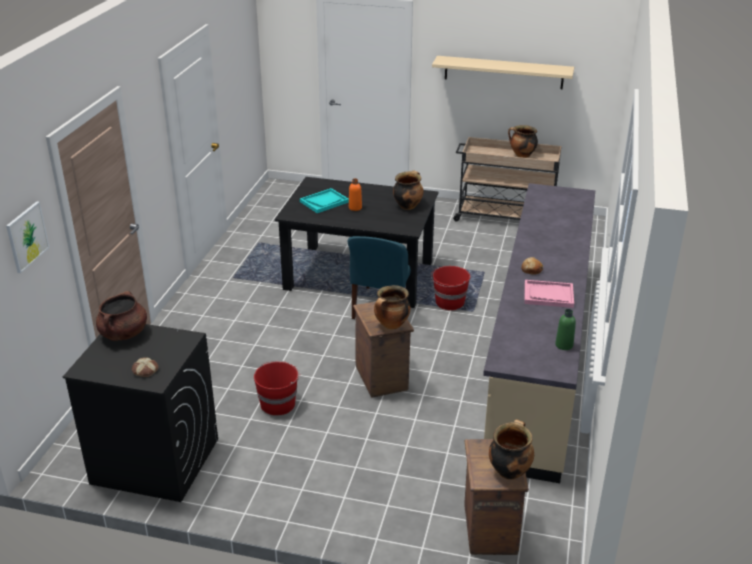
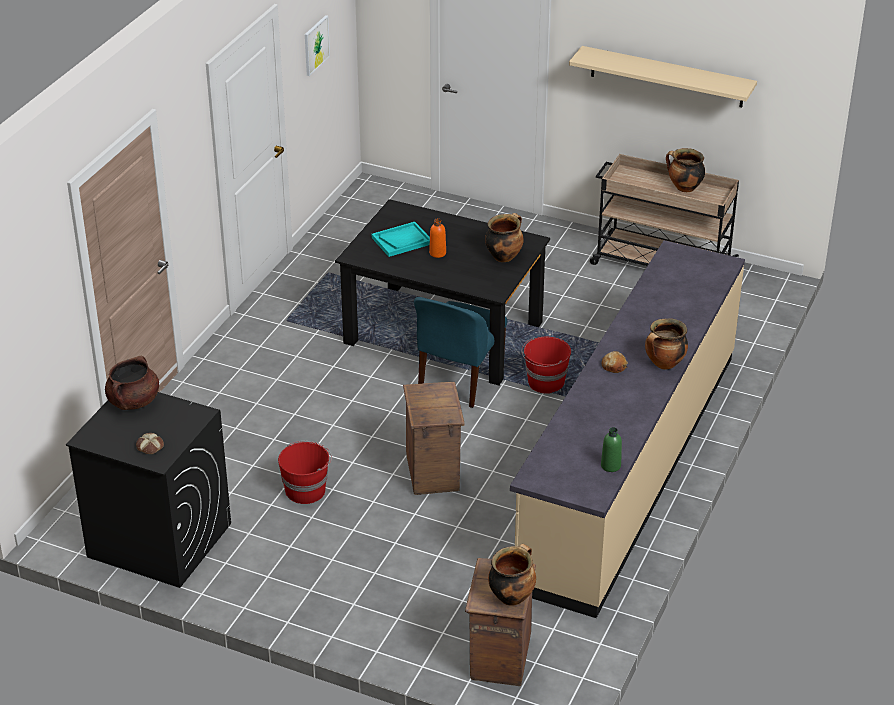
camera: 10 degrees right, 5 degrees up
picture [6,201,50,273] -> picture moved to [305,15,330,76]
cooking pot [374,285,410,330] -> cooking pot moved to [645,318,688,370]
pink tray [524,280,574,308] -> none

